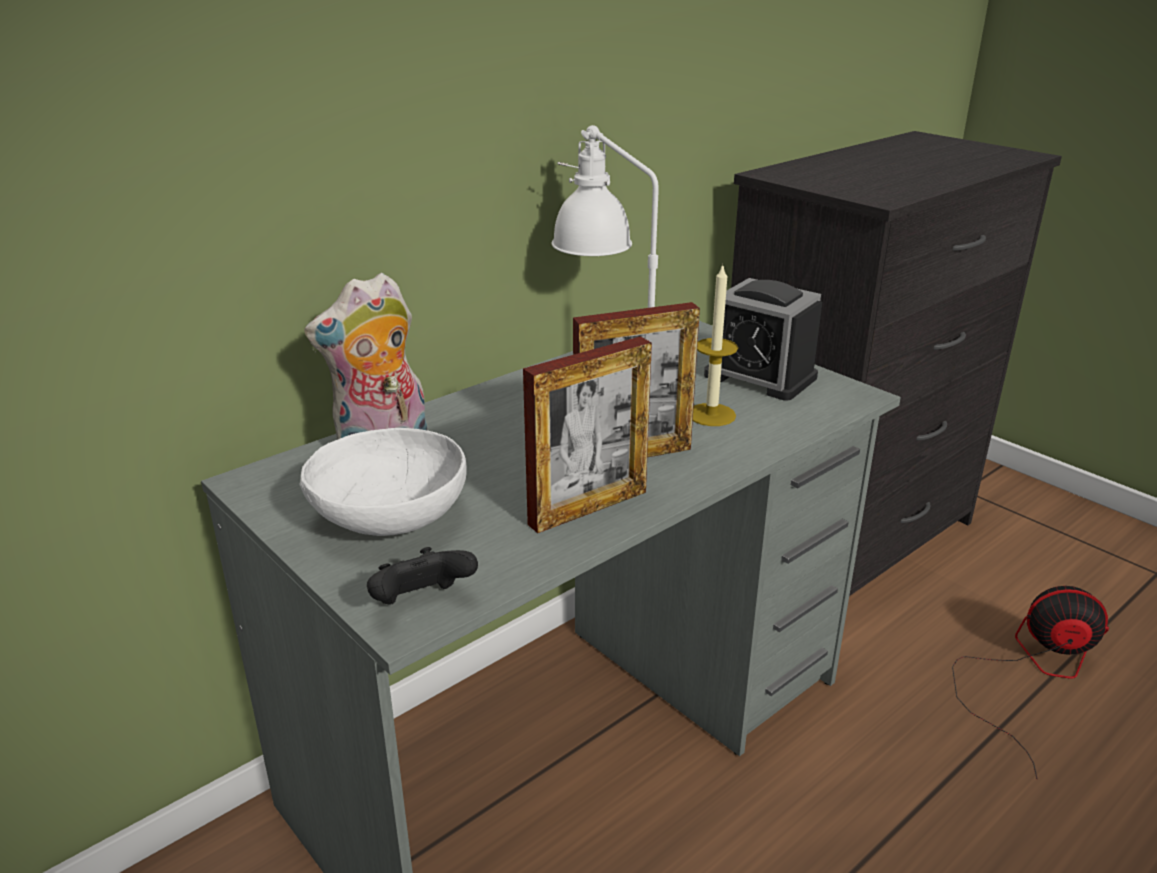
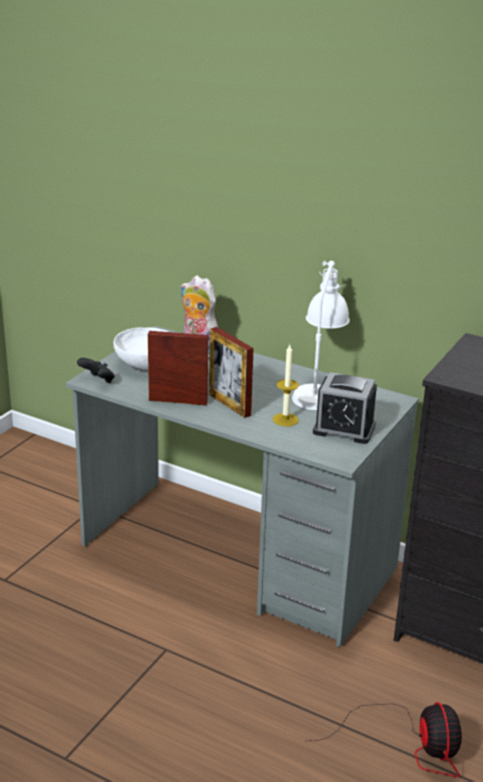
camera: 70 degrees right, 0 degrees up
picture frame [523,337,652,533] -> picture frame turned 150 degrees clockwise [148,331,208,405]
alarm clock [704,278,822,401] -> alarm clock turned 90 degrees counterclockwise [313,372,377,444]

